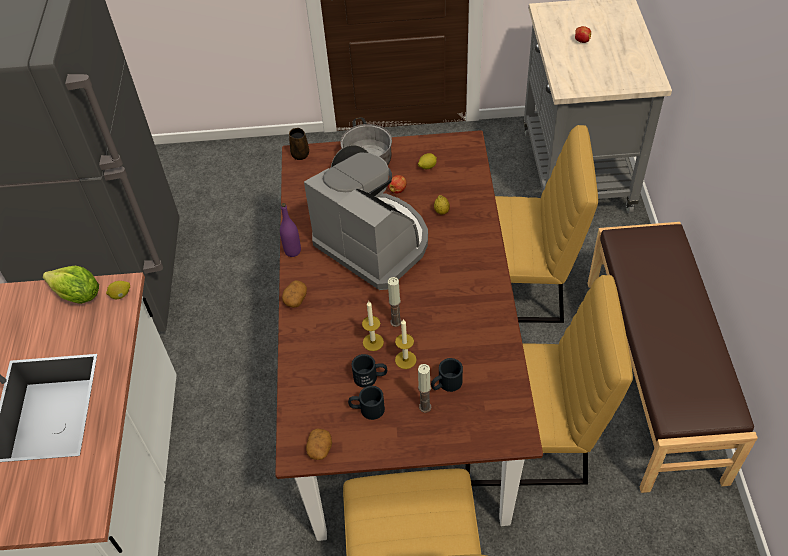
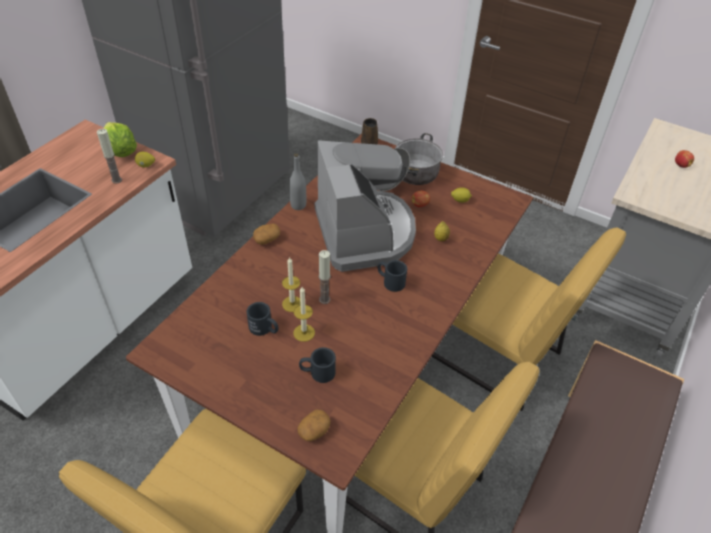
camera: 30 degrees right, 5 degrees down
purple bottle [280,203,301,257] -> grey bottle [289,153,306,210]
potato [306,428,332,460] -> potato moved to [298,409,331,441]
black mug [348,386,385,420] -> black mug moved to [378,260,407,292]
candle [418,364,431,413] -> candle moved to [97,129,122,184]

